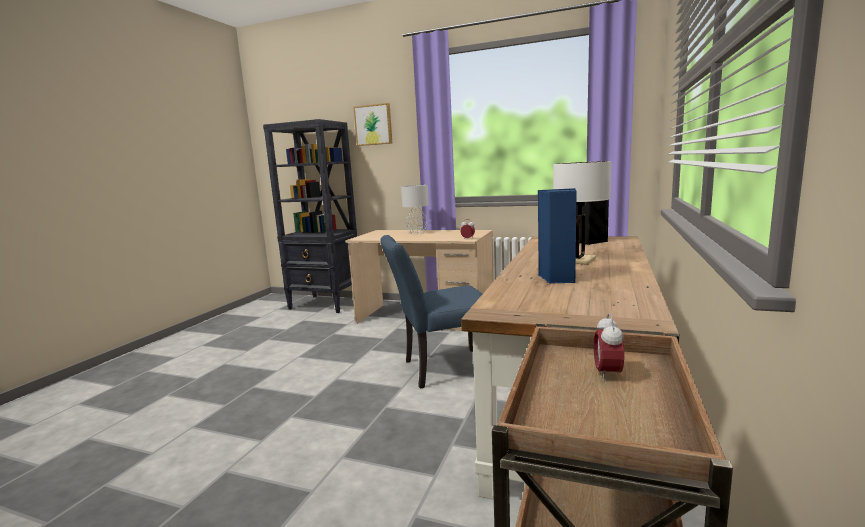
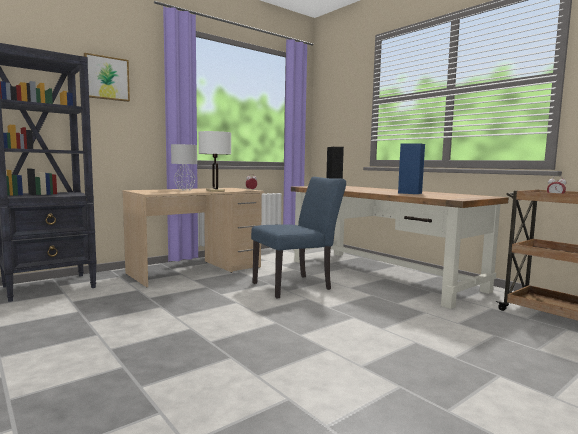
camera: 60 degrees left, 5 degrees down
blue chair [381,235,482,389] -> blue chair turned 135 degrees counterclockwise [251,177,346,298]
white table lamp [553,161,611,265] -> white table lamp moved to [199,131,231,192]

